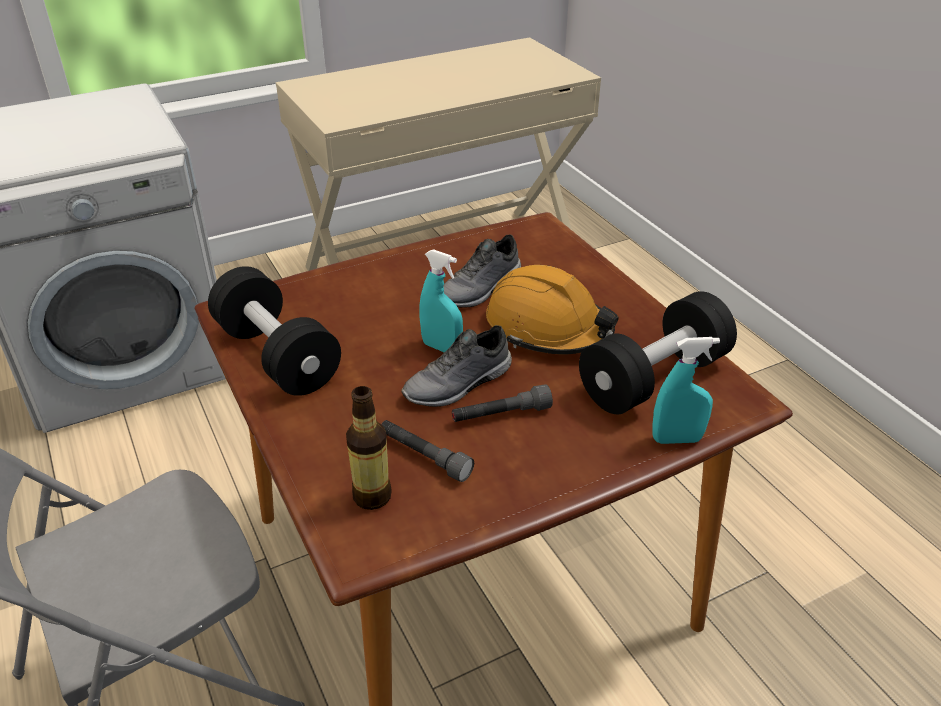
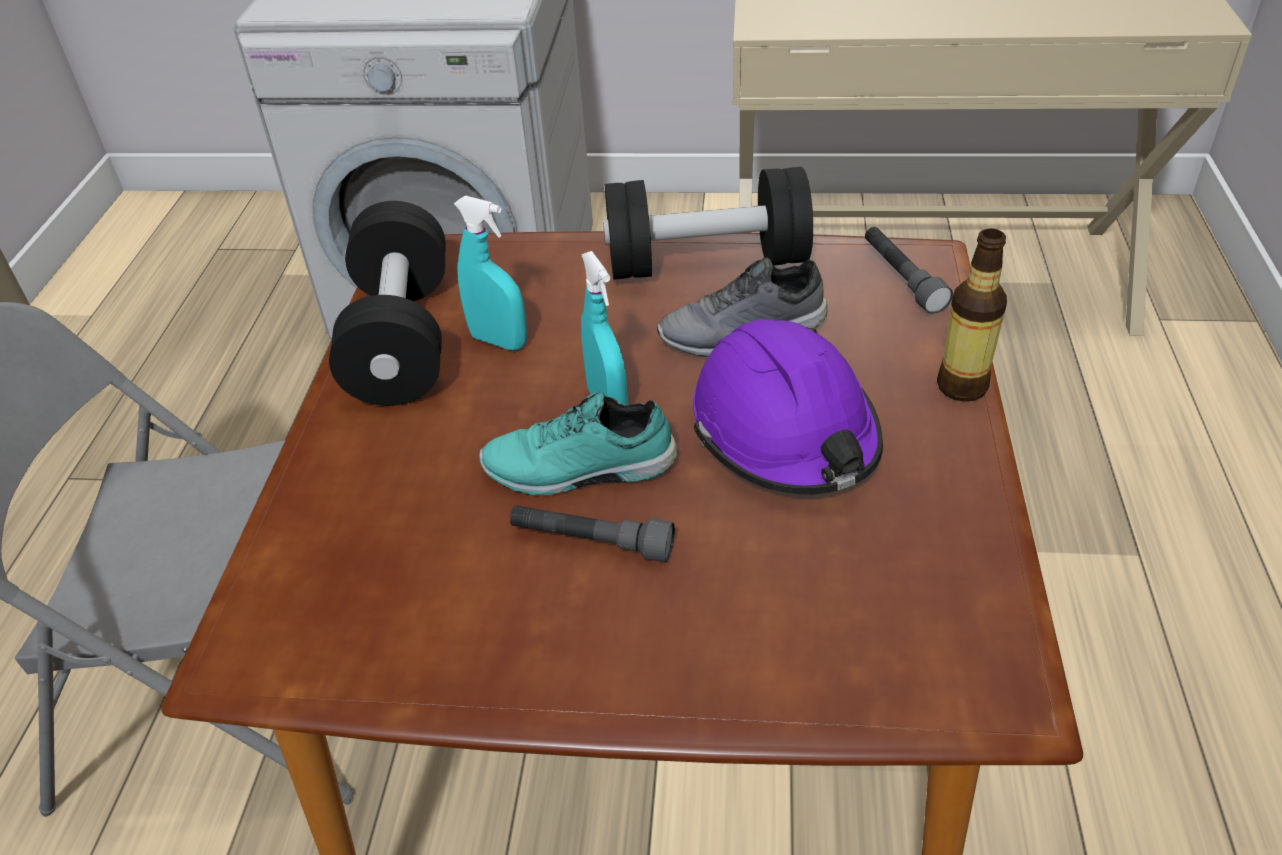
camera: 35 degrees right, 5 degrees up
bottle [346,386,392,510] -> bottle moved to [937,228,1007,402]
grey flashlight [381,420,474,482] -> grey flashlight moved to [865,227,953,314]
grey shoe [401,325,512,407] -> turquoise shoe [479,392,678,495]
orange hard hat [486,265,619,355] -> purple hard hat [693,319,883,495]
black dumbbell [579,291,737,414] -> black dumbbell moved to [603,167,813,279]
turquoise spray bottle [652,337,720,444] -> turquoise spray bottle moved to [454,195,527,350]

